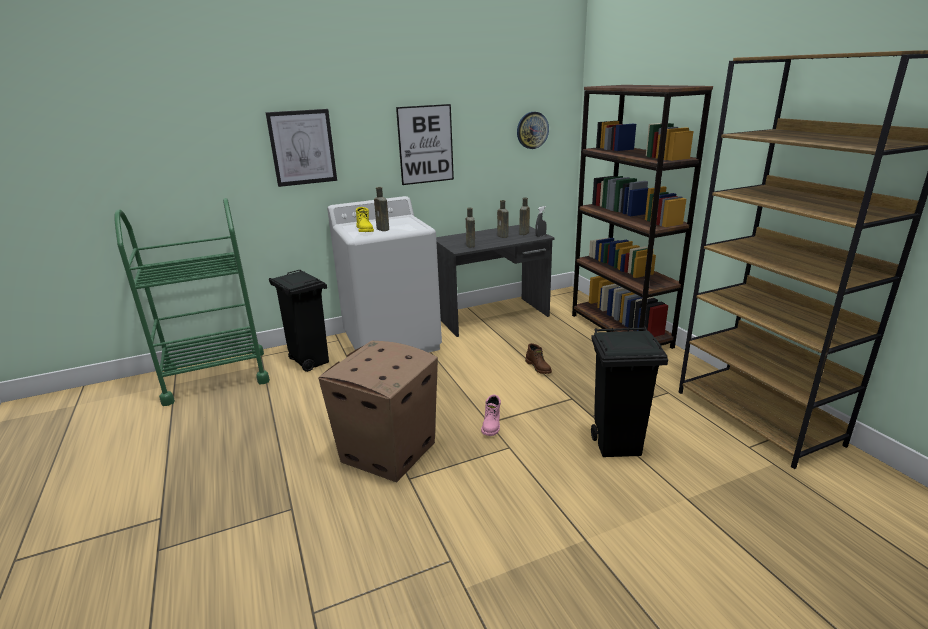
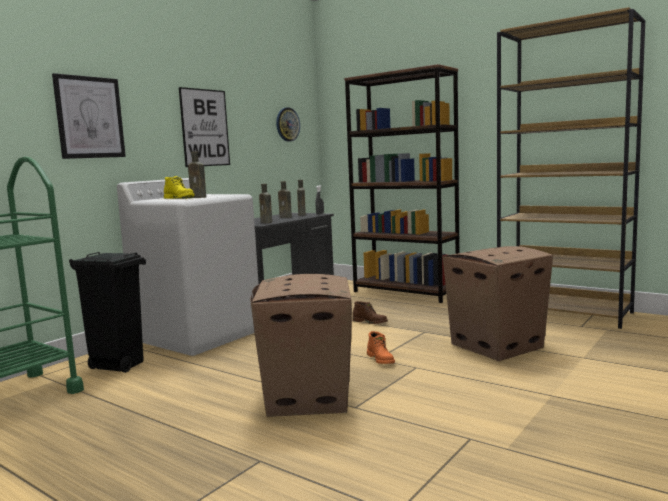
camera: 30 degrees left, 15 degrees down
pink boot [481,395,501,436] -> orange boot [367,331,395,364]
black trash can [591,327,668,457] -> cardboard box [443,246,553,361]

